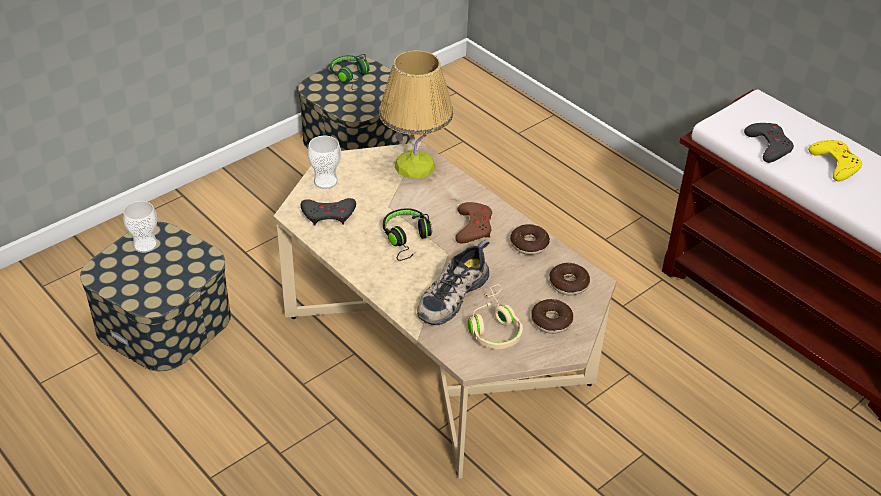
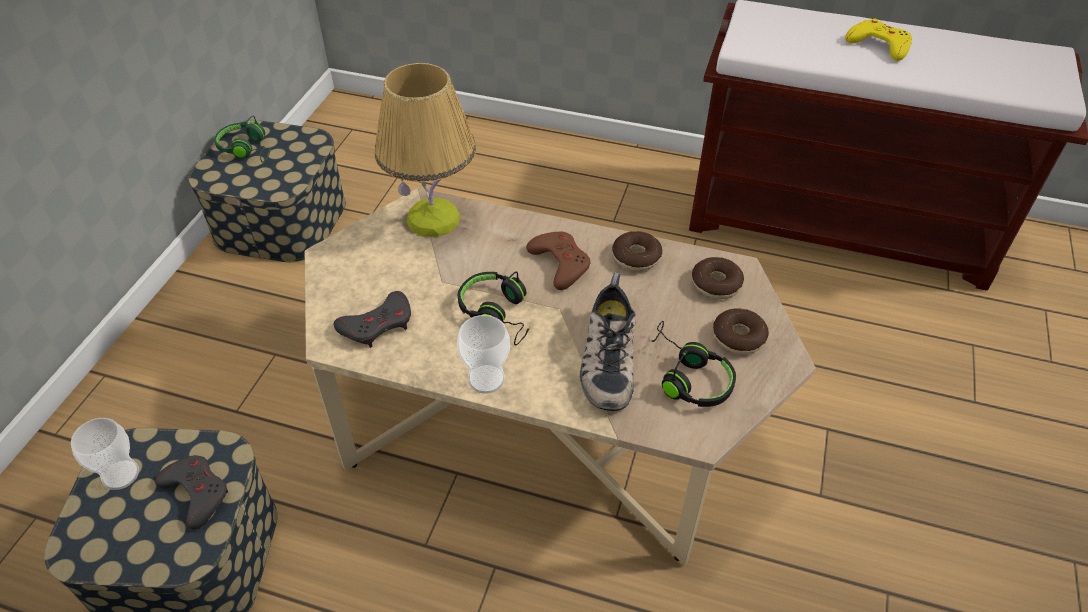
camera: 30 degrees left, 5 degrees up
cup [307,136,341,189] -> cup moved to [457,315,510,394]
beige headphones [468,284,523,349] -> black headphones [652,321,736,407]
grey game controller [744,123,794,163] -> grey game controller moved to [155,455,228,530]

